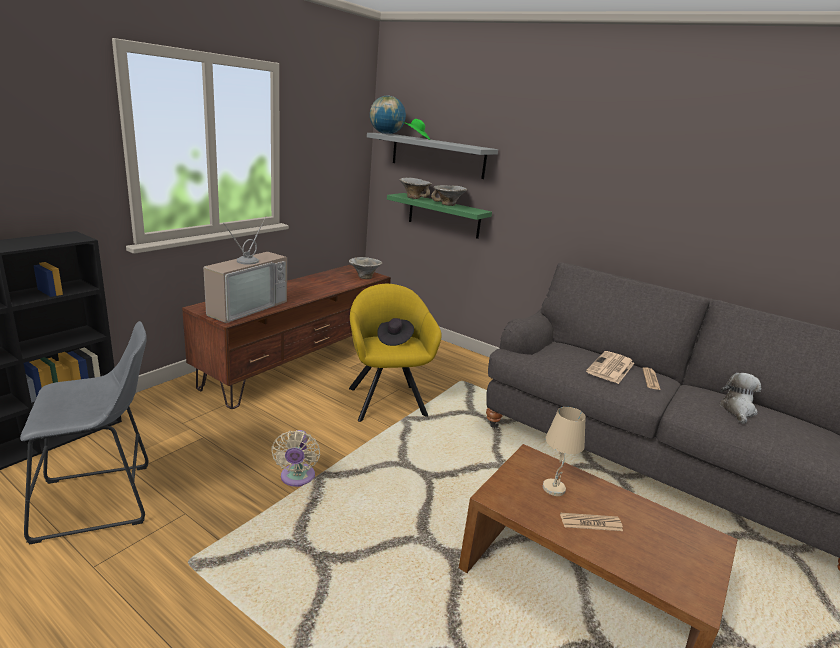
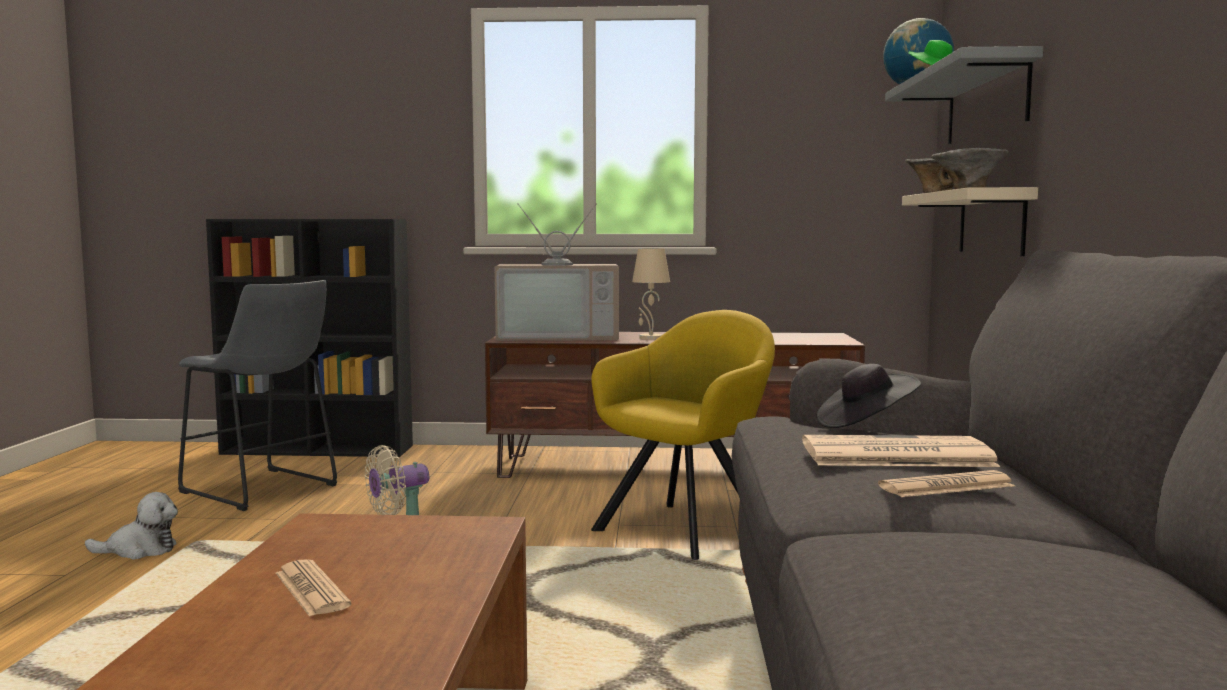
camera: 60 degrees right, 15 degrees down
bowl [349,257,383,279] -> none
black hat [377,318,414,346] -> black hat moved to [817,364,921,428]
green shelf [387,193,492,239] -> beige shelf [902,187,1038,256]
beige table lamp [543,407,586,496] -> beige table lamp moved to [632,248,670,340]
plush toy [719,373,761,424] -> plush toy moved to [85,492,178,560]

